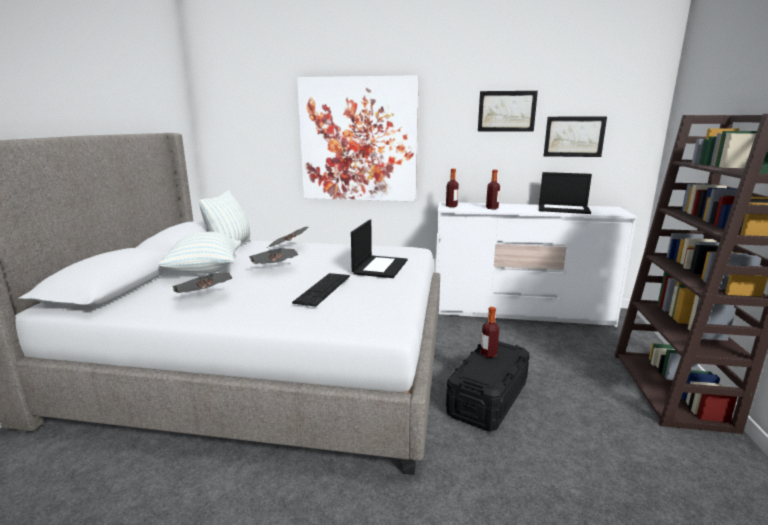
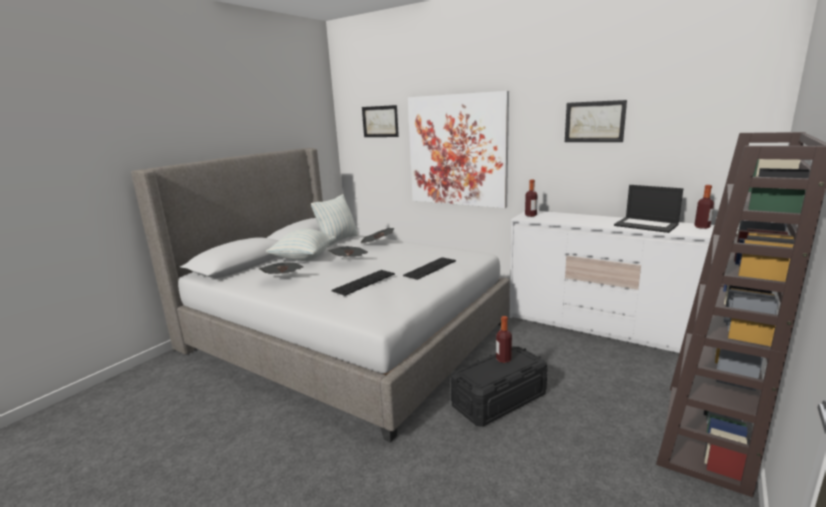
camera: 25 degrees right, 0 degrees up
laptop [351,220,408,278] -> keyboard [403,257,456,280]
bottle [486,170,500,209] -> bottle moved to [695,185,714,229]
picture [544,117,607,157] -> picture moved to [362,105,399,137]

